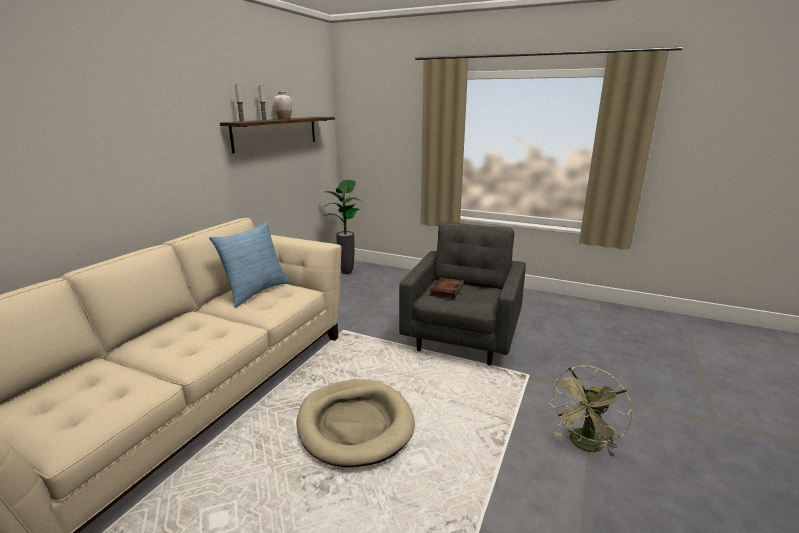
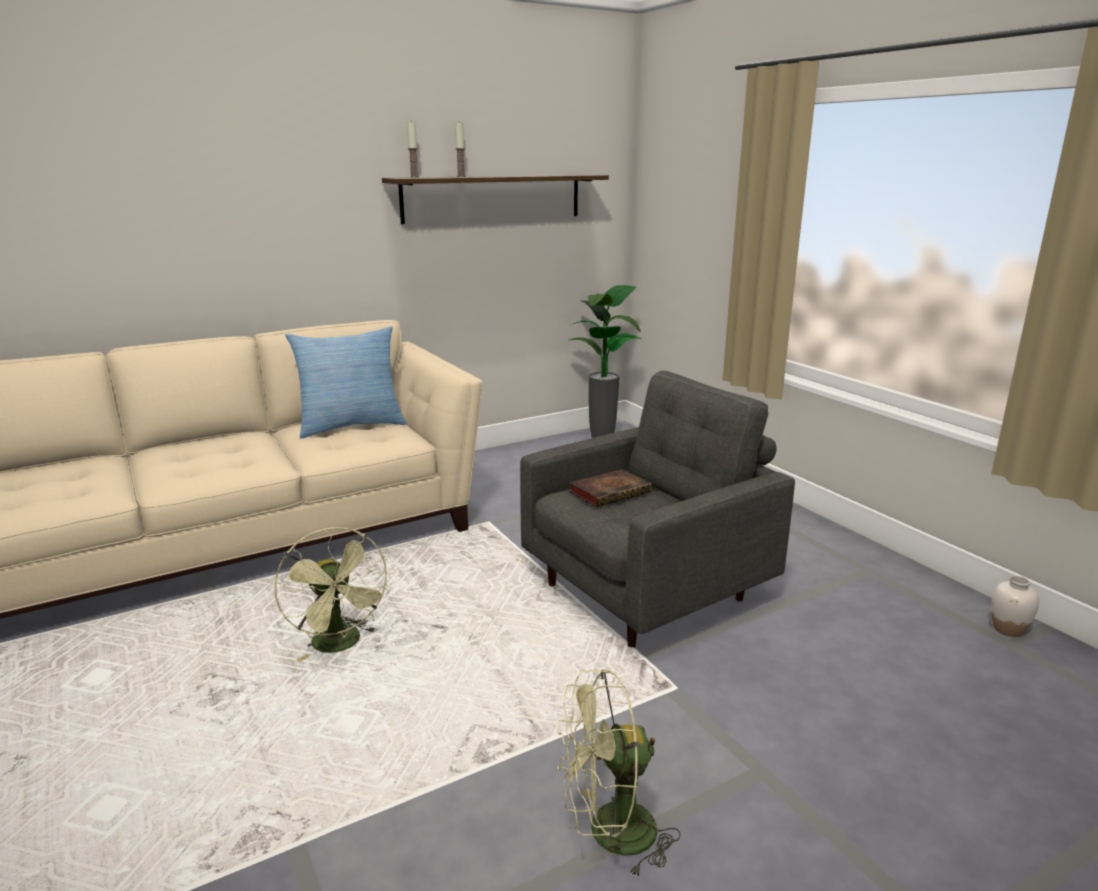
camera: 35 degrees right, 0 degrees up
white vase [274,91,292,119] -> white vase moved to [991,575,1039,637]
beige dog bed [297,379,415,467] -> green fan [275,527,391,662]

